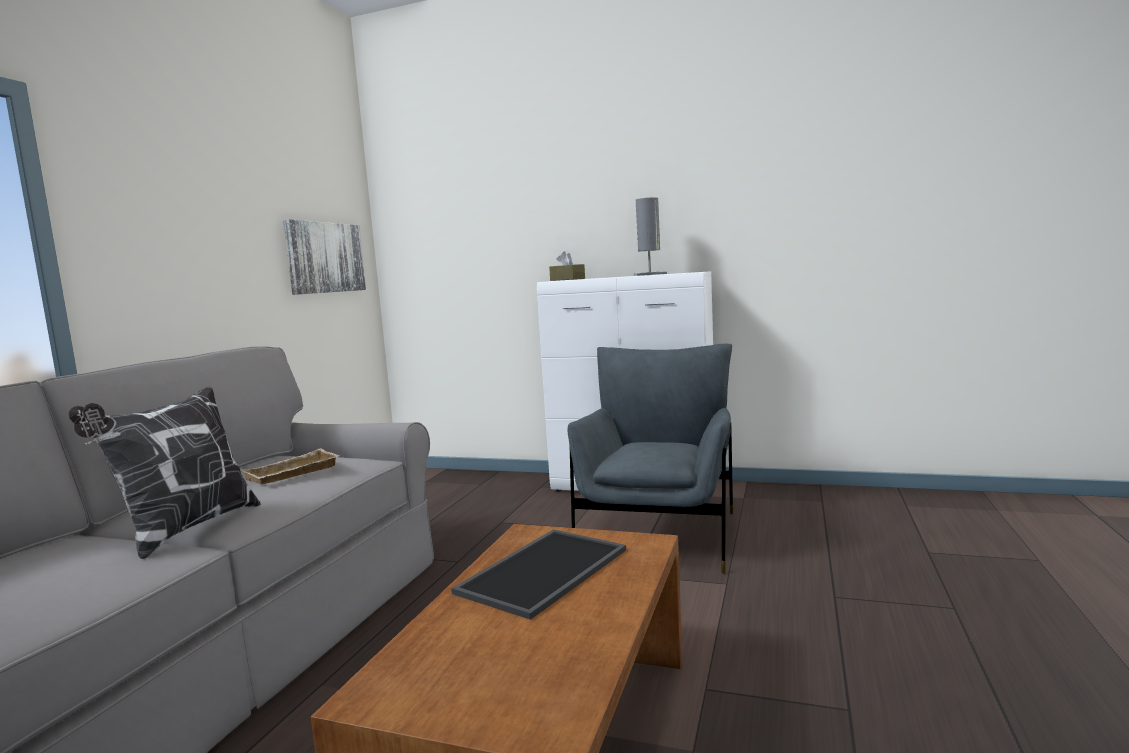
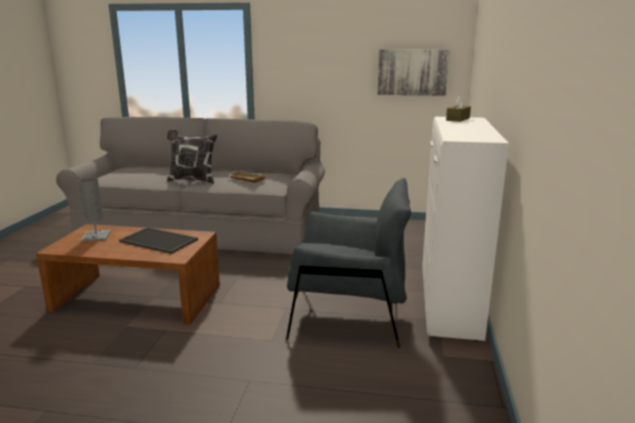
camera: 80 degrees right, 10 degrees up
grey table lamp [634,197,667,276] -> grey table lamp moved to [78,178,111,241]

